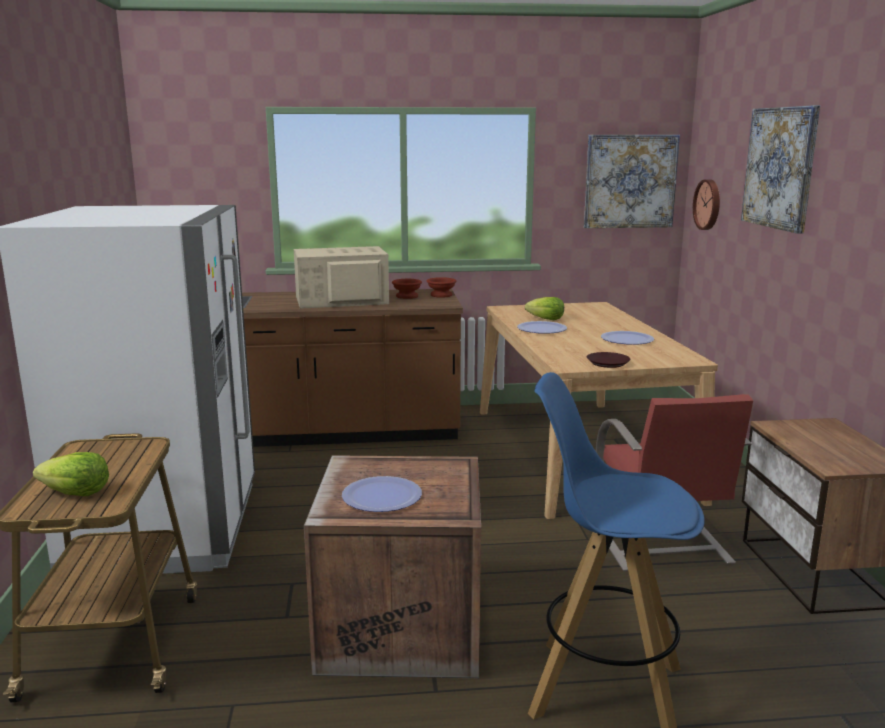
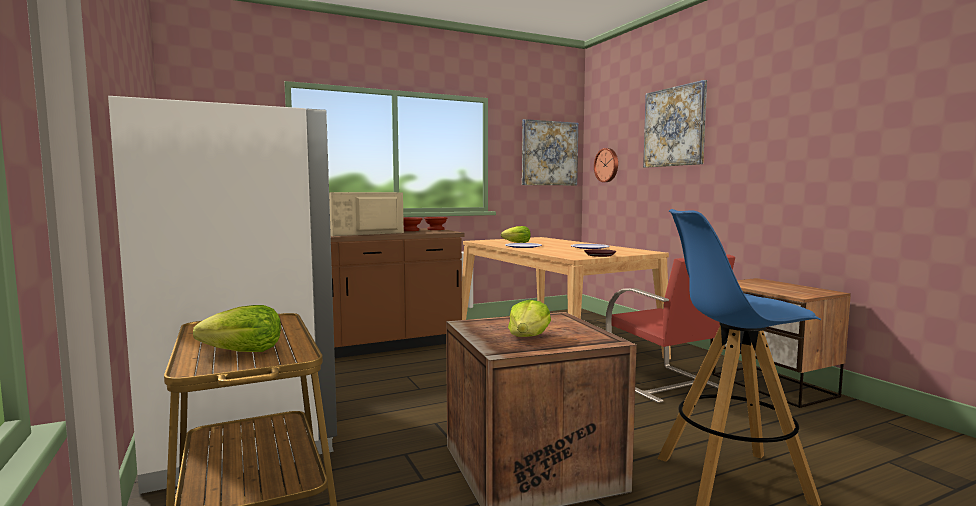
camera: 20 degrees left, 10 degrees down
plate [342,476,422,512] -> lettuce [508,300,551,337]

